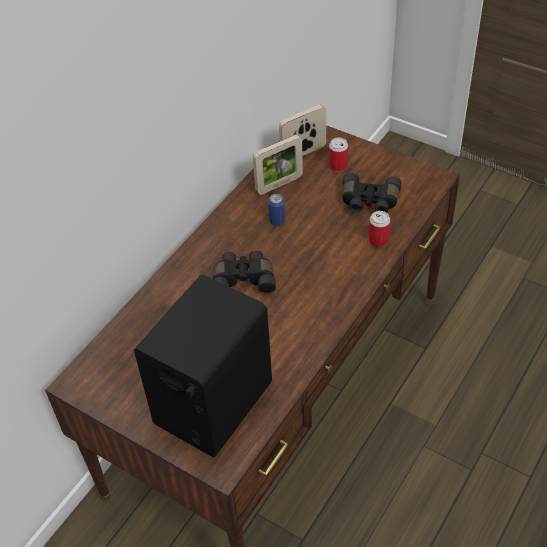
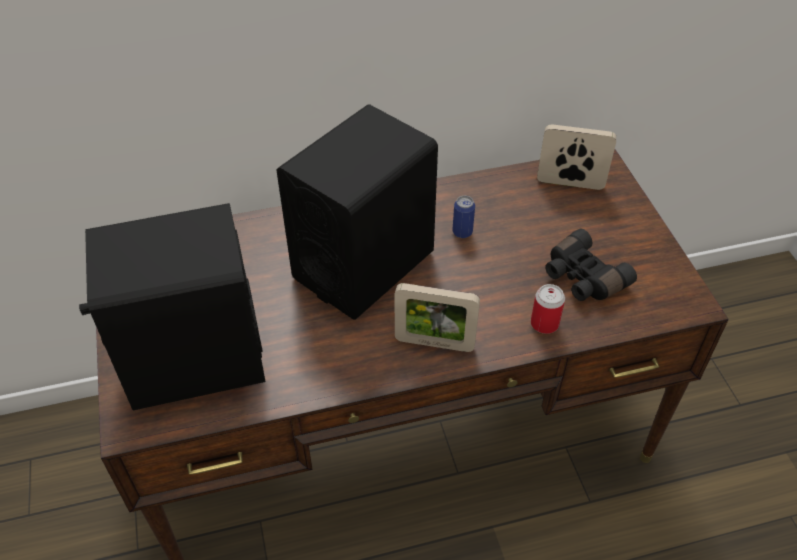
camera: 40 degrees right, 0 degrees up
black binoculars [213,251,276,294] -> black speaker [276,104,438,320]
picture frame [253,135,303,195] -> picture frame moved to [395,283,480,352]
can [329,137,348,172] -> none

